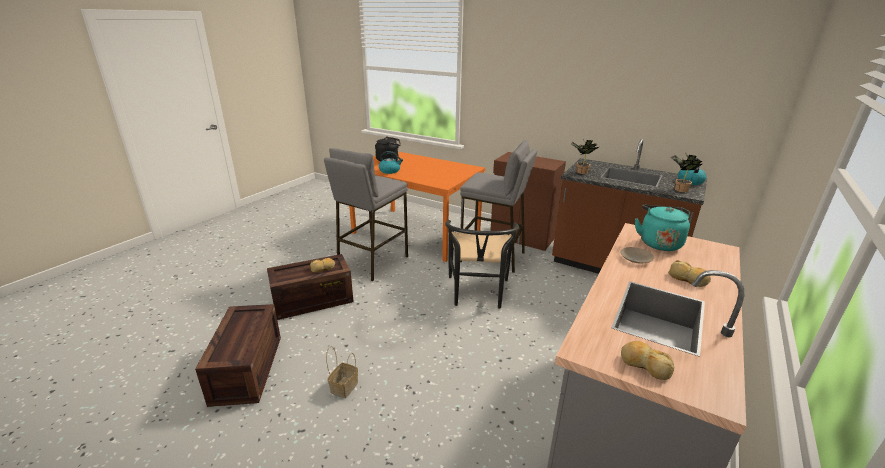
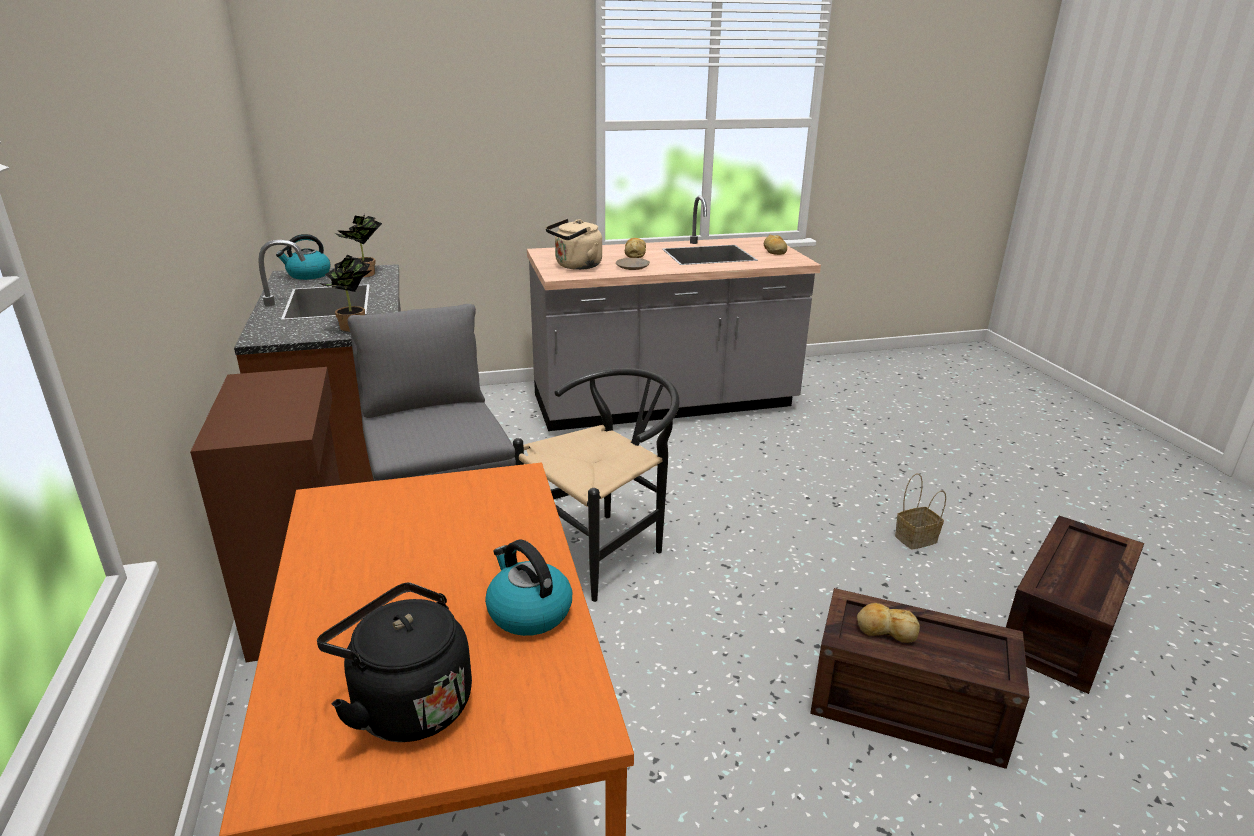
camera: 135 degrees left, 0 degrees up
grey stool [324,148,408,281] -> none
turquoise kettle [635,205,690,251] -> beige kettle [546,219,602,270]

